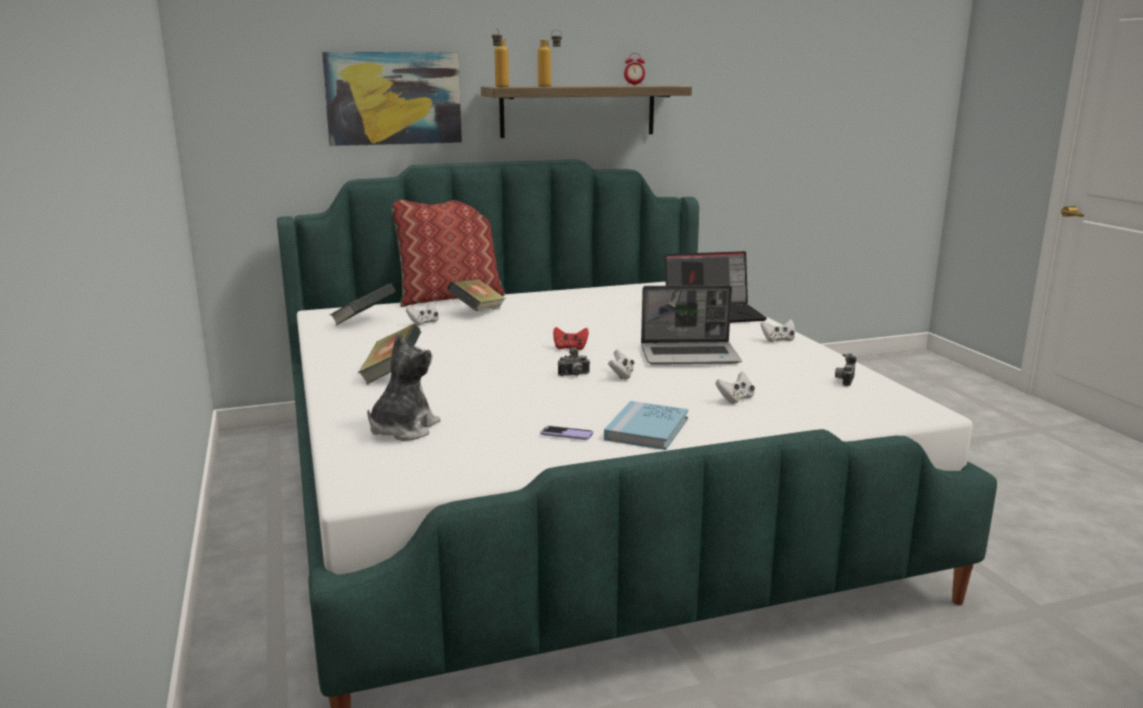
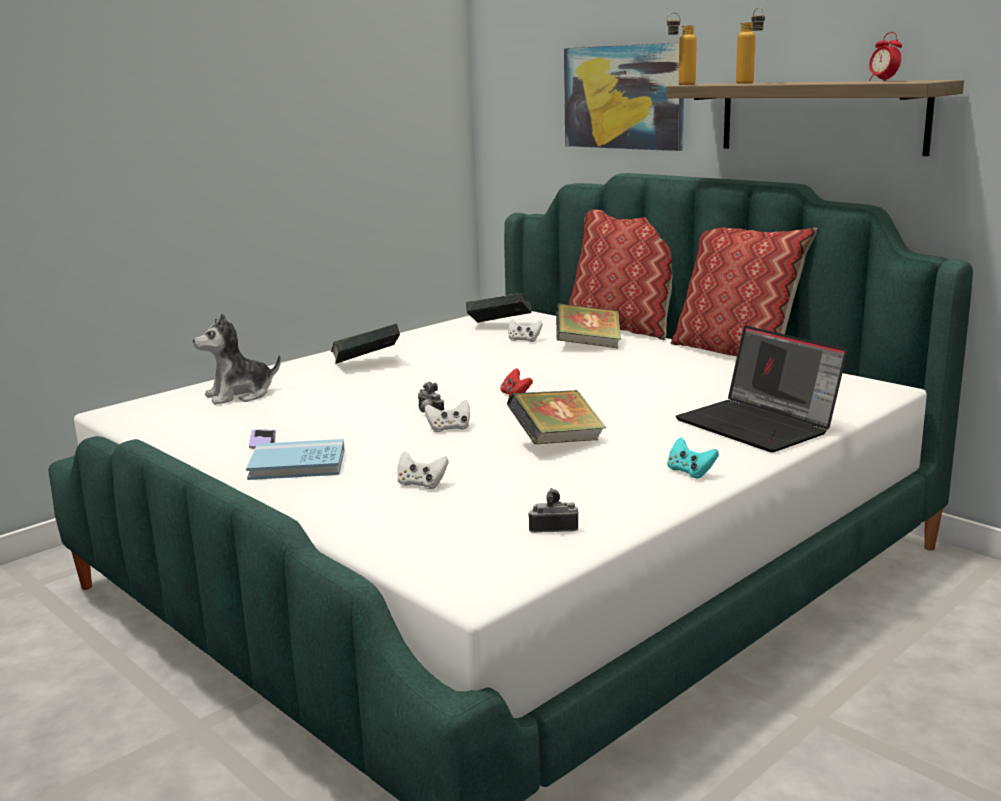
camera: 65 degrees right, 0 degrees up
plush toy [367,333,440,441] -> plush toy turned 150 degrees clockwise [193,313,281,405]
laptop [641,285,742,365] -> book [507,390,606,444]
white game controller [760,319,795,342] -> turquoise game controller [667,437,719,479]
none -> pillow [670,228,818,356]

